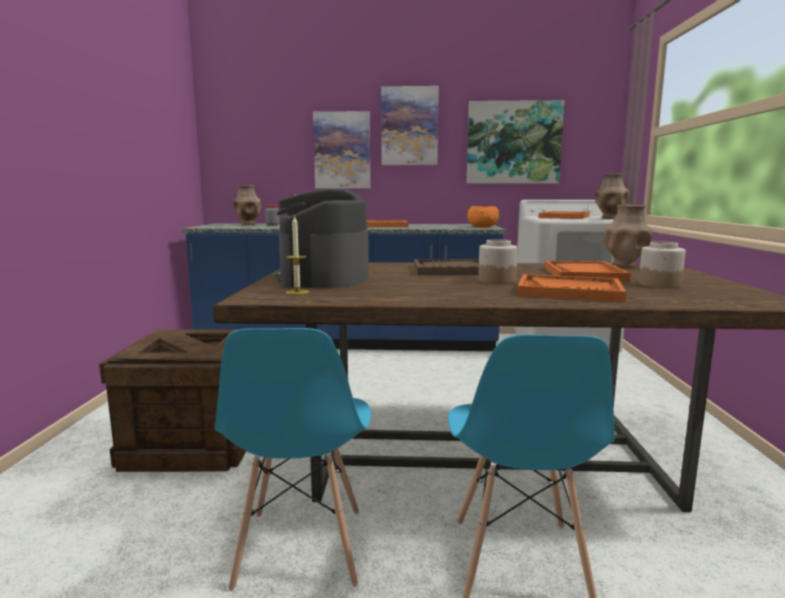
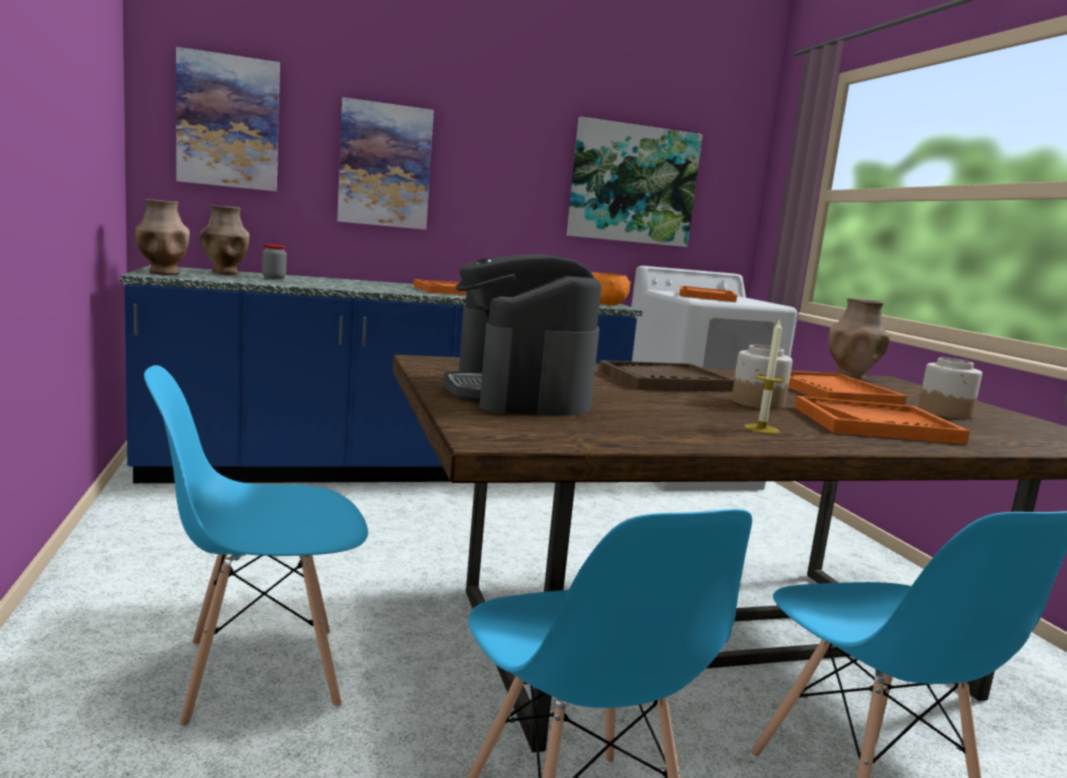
camera: 20 degrees left, 0 degrees up
crate [99,329,246,472] -> blue chair [144,365,368,728]
candle [286,216,309,295] -> candle moved to [744,319,785,434]
picture [381,86,439,165] -> picture moved to [176,47,280,192]
brown vase [595,173,629,219] -> brown vase moved to [135,199,190,275]

